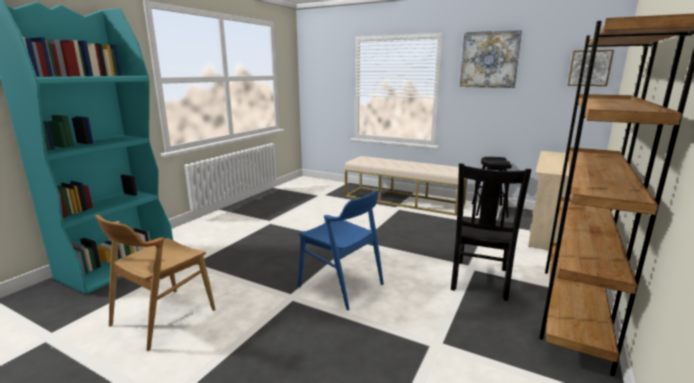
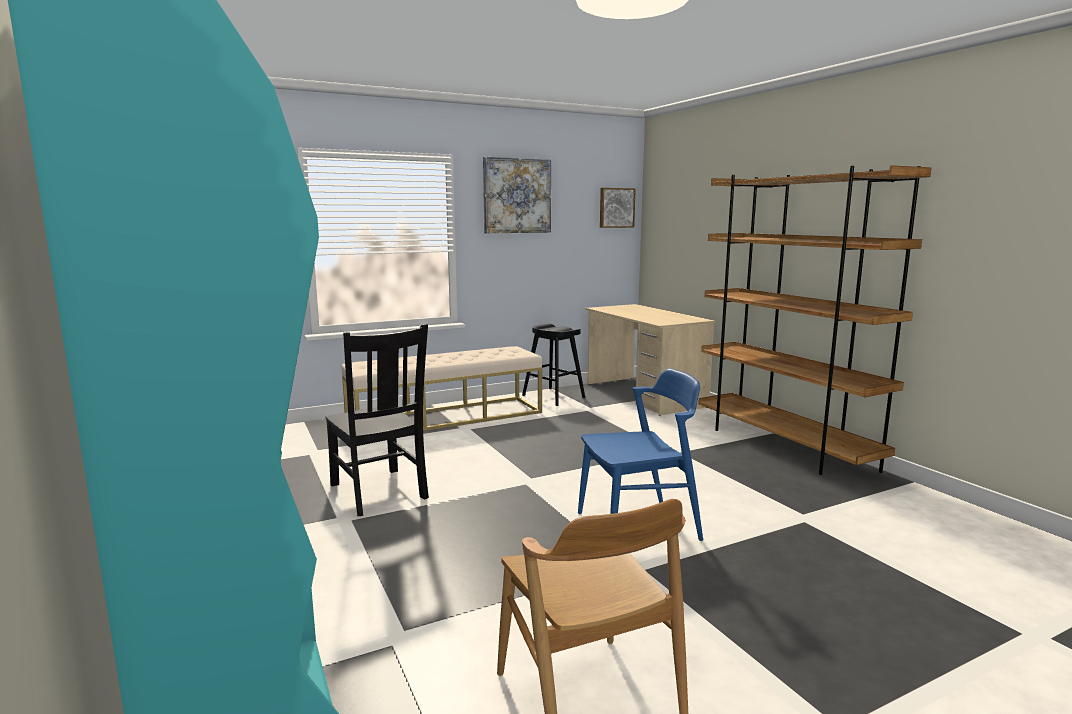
camera: 55 degrees left, 5 degrees down
black chair [451,163,531,301] -> black chair moved to [326,324,429,516]

